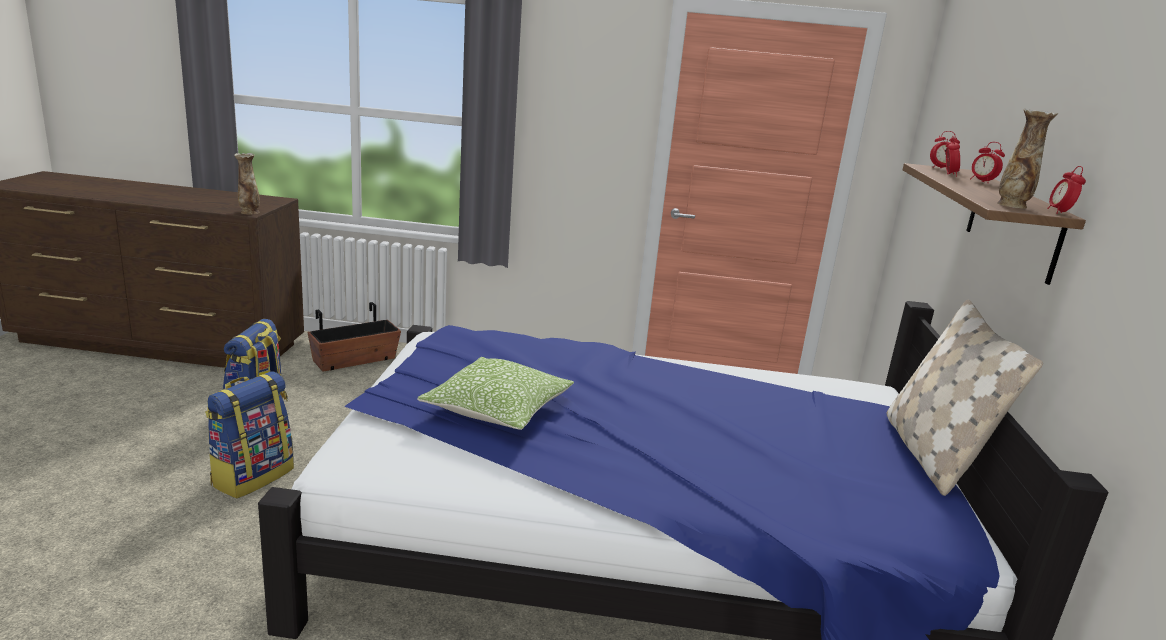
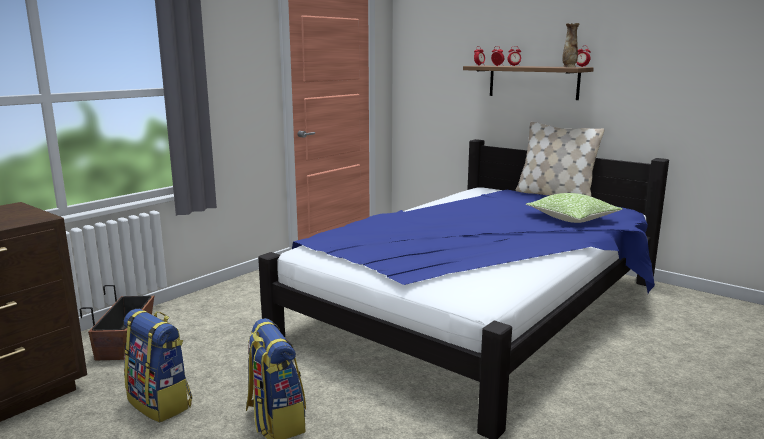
camera: 55 degrees left, 5 degrees down
vase [234,153,260,215] -> none
pillow [417,357,574,430] -> pillow moved to [526,193,622,223]

